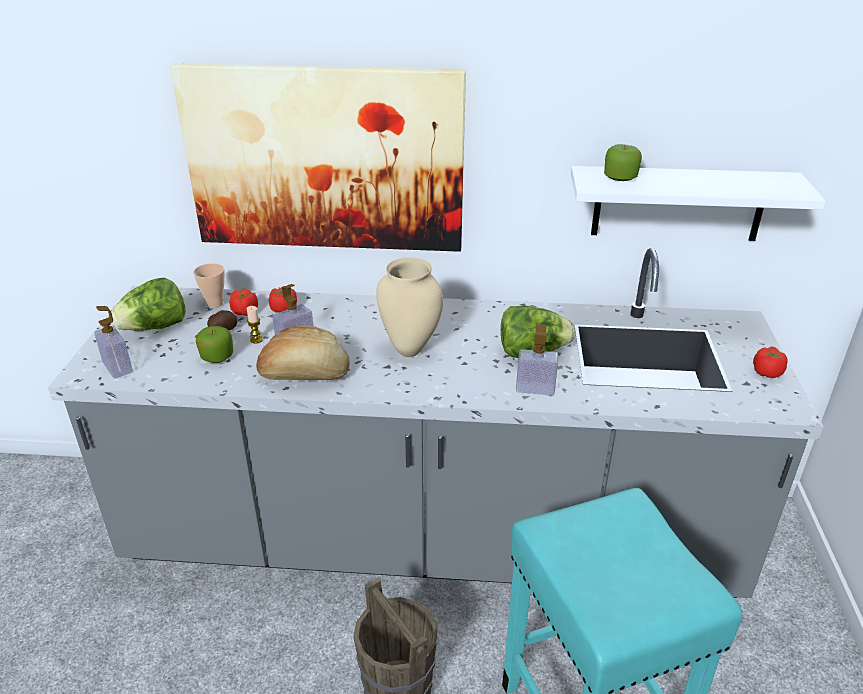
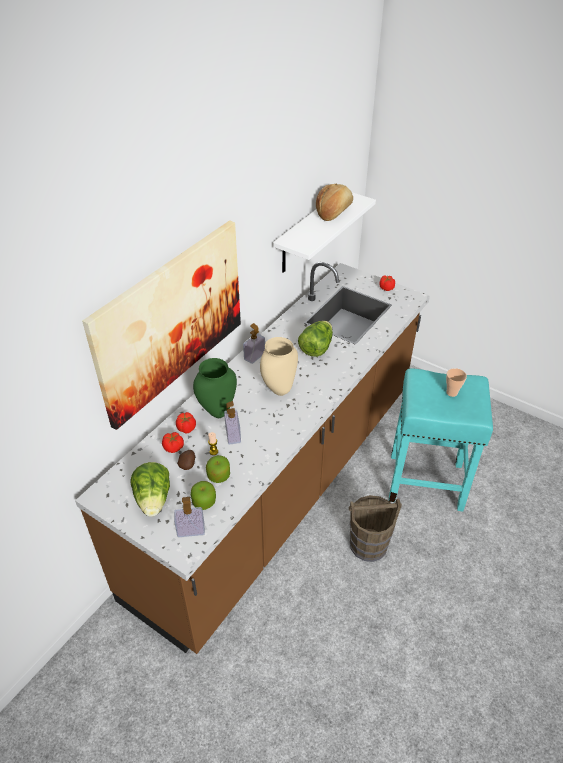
camera: 60 degrees left, 10 degrees up
grey counter [48,248,824,598] -> brown counter [75,262,430,654]
cup [193,263,225,308] -> cup moved to [446,368,467,397]
bread [256,325,349,380] -> bread moved to [316,184,353,221]
soap dispenser [516,324,558,395] -> soap dispenser moved to [243,323,265,364]
apple [604,144,642,181] -> apple moved to [191,481,216,510]
none -> green vase [193,358,237,418]

